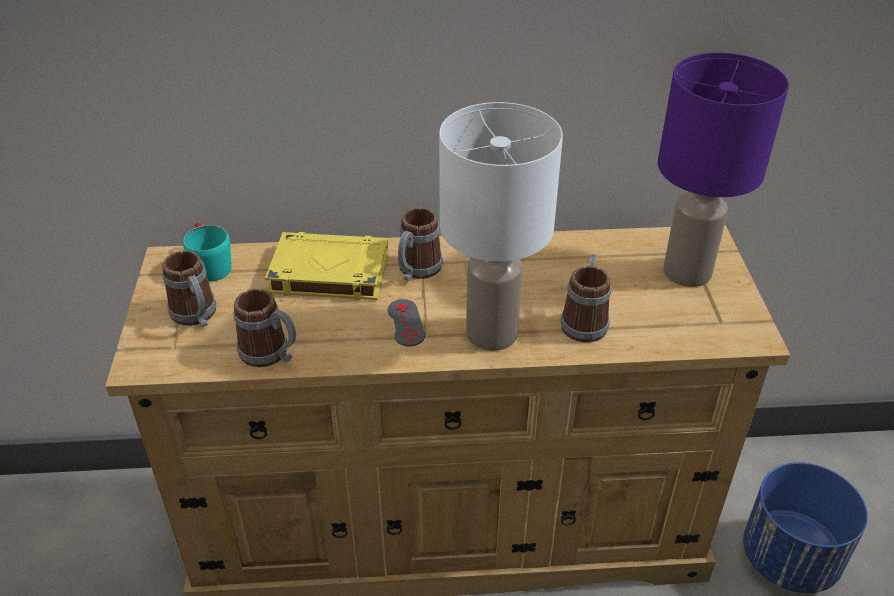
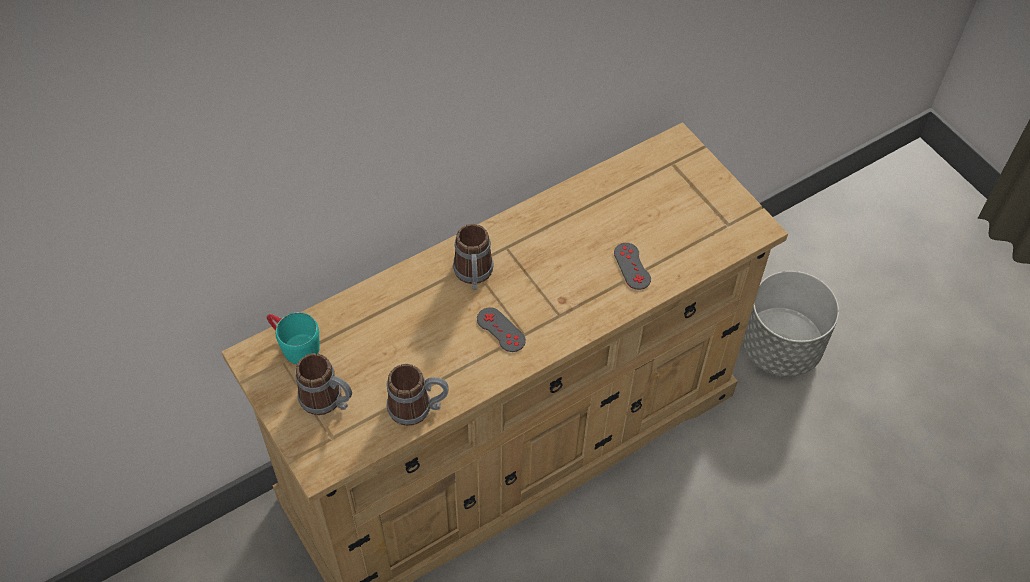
camera: 30 degrees left, 15 degrees up
yellow book [265,232,389,300] -> none
white table lamp [439,102,563,351] -> none
mug [560,254,611,343] -> grey game controller [614,243,651,290]
purple table lamp [658,53,789,287] -> none
blue planter [743,462,868,593] -> grey planter [742,271,839,377]

